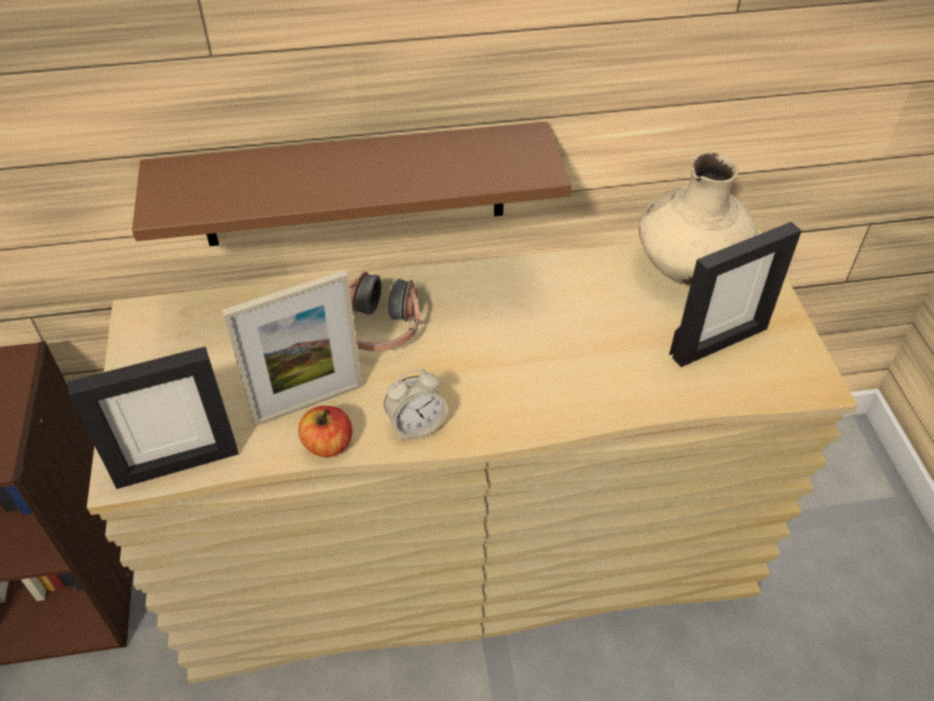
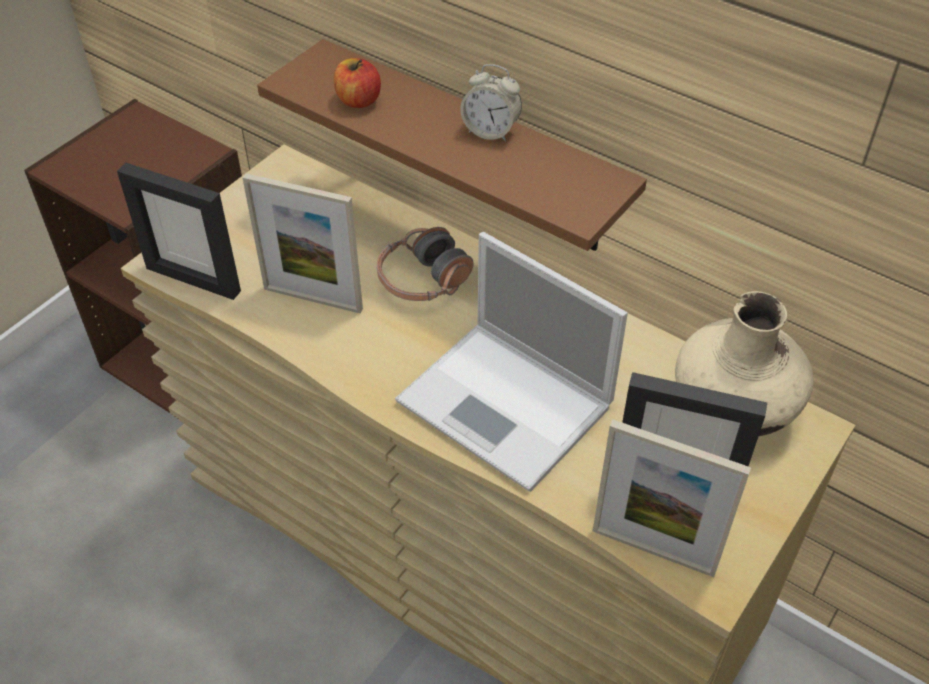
camera: 45 degrees right, 0 degrees up
apple [298,406,353,458] -> apple moved to [334,58,381,108]
alarm clock [384,369,448,440] -> alarm clock moved to [460,64,522,142]
none -> laptop [395,232,628,492]
none -> picture frame [593,420,751,577]

